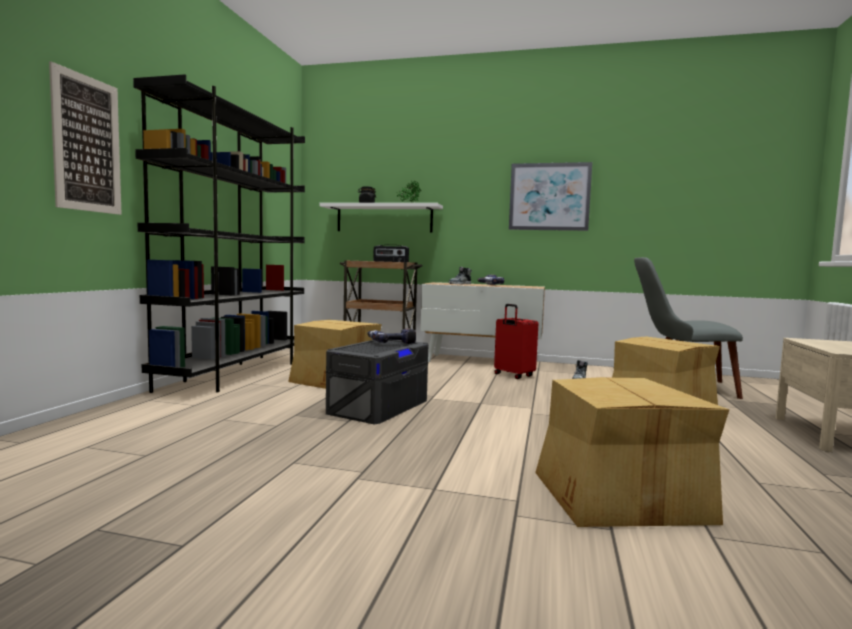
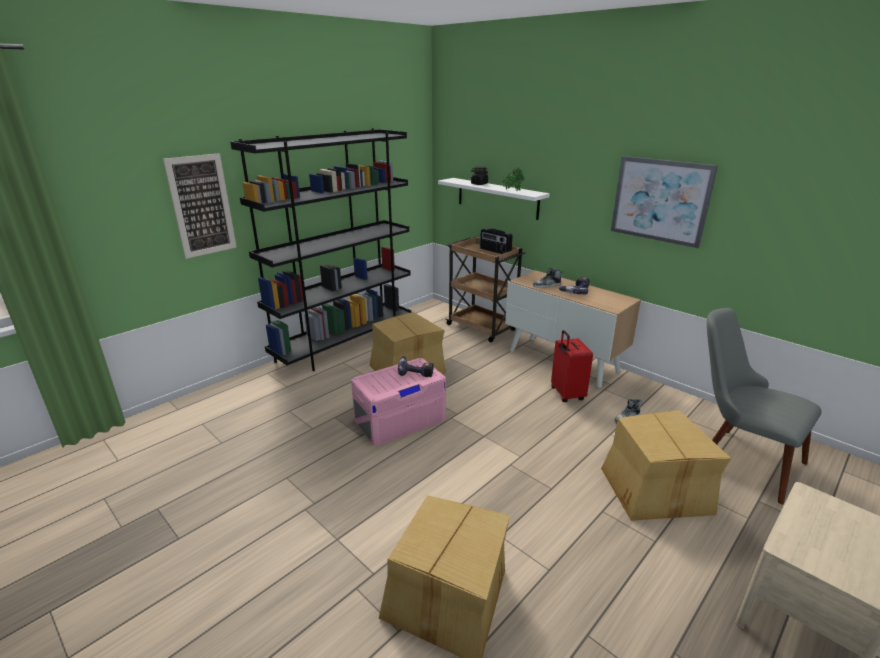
camera: 30 degrees right, 20 degrees up
grey storage box [326,340,428,424] -> pink storage box [351,358,446,445]

